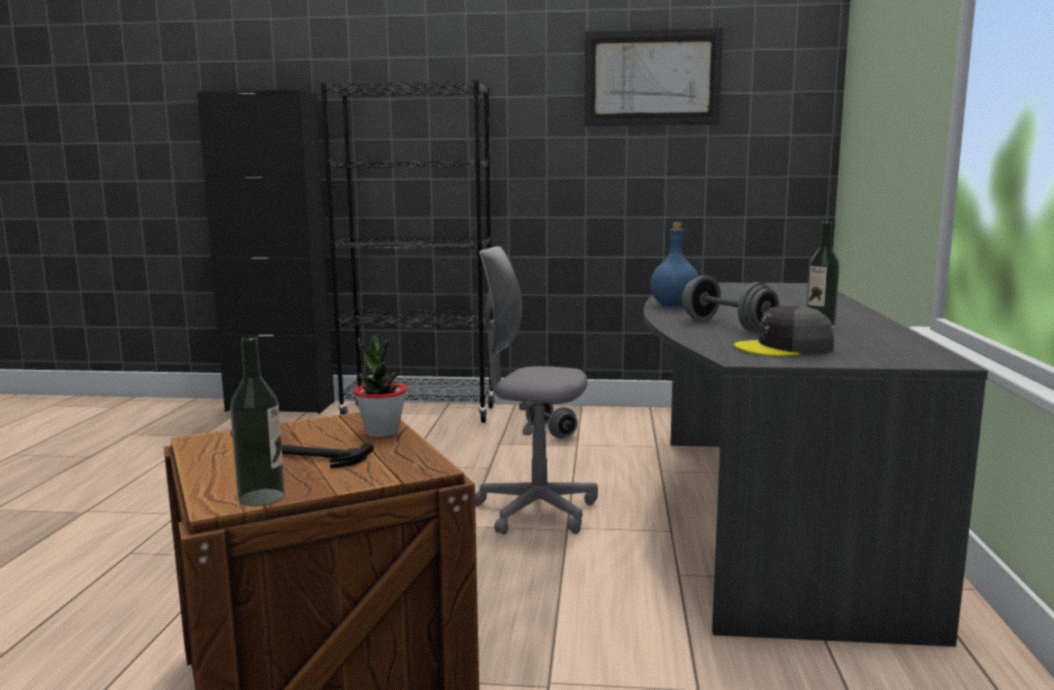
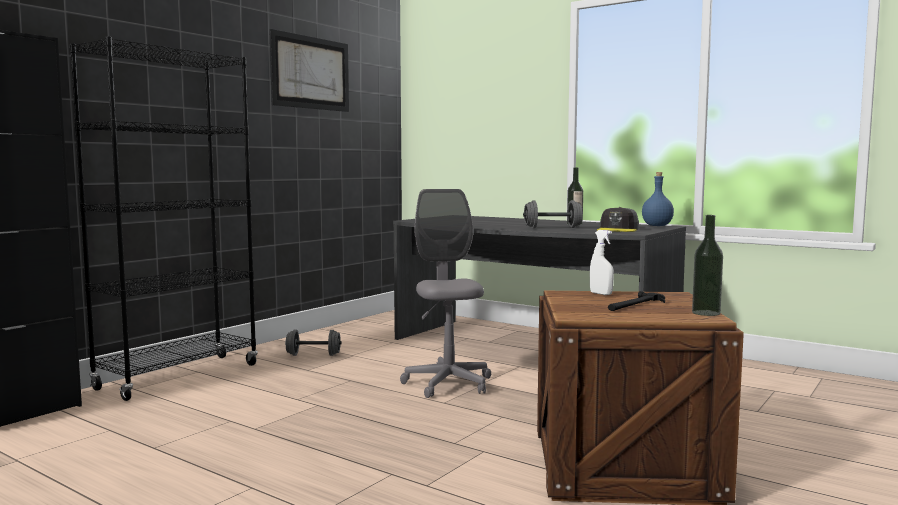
camera: 60 degrees left, 5 degrees down
potted plant [354,335,407,437] -> white spray bottle [590,230,614,295]
grey office chair [475,246,598,535] -> grey office chair turned 120 degrees clockwise [400,189,491,398]
blue bottle [651,222,699,307] -> blue bottle moved to [642,172,674,226]

